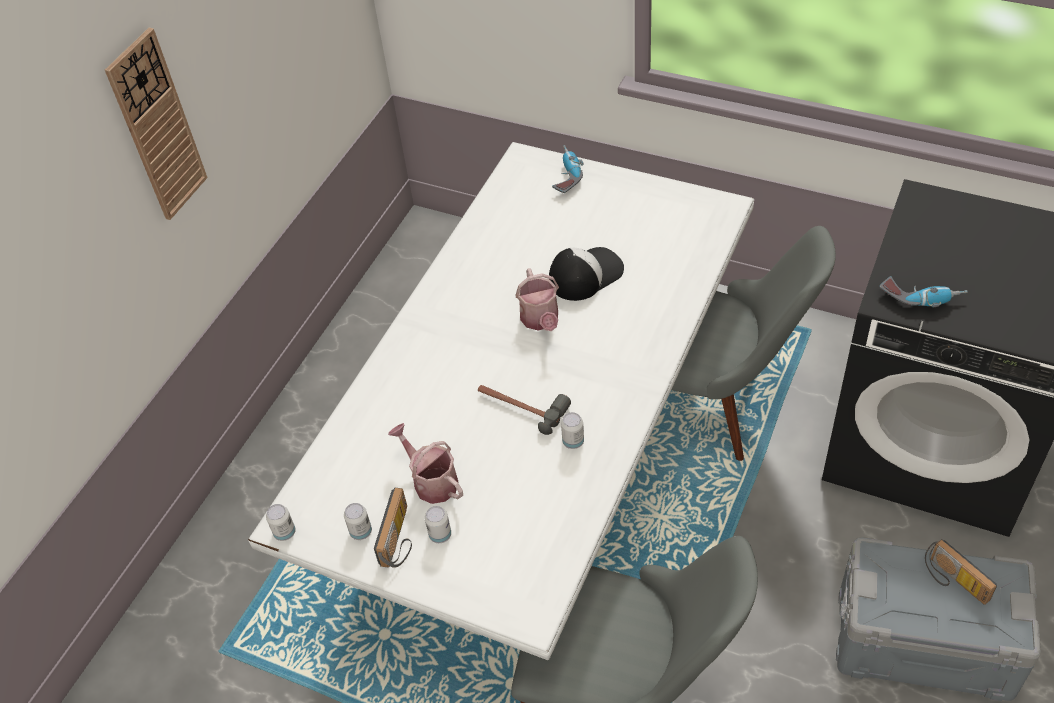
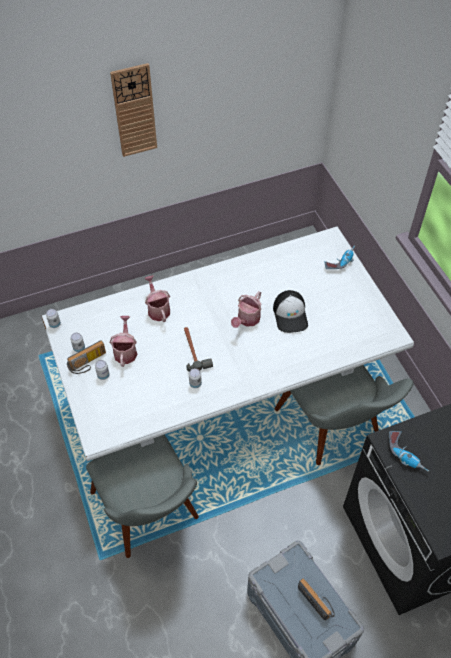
camera: 40 degrees right, 5 degrees up
cap [549,247,624,301] -> cap turned 75 degrees clockwise [273,290,308,333]
radio [925,539,997,604] -> radio turned 135 degrees clockwise [298,578,335,620]
none -> watering can [144,276,170,322]

